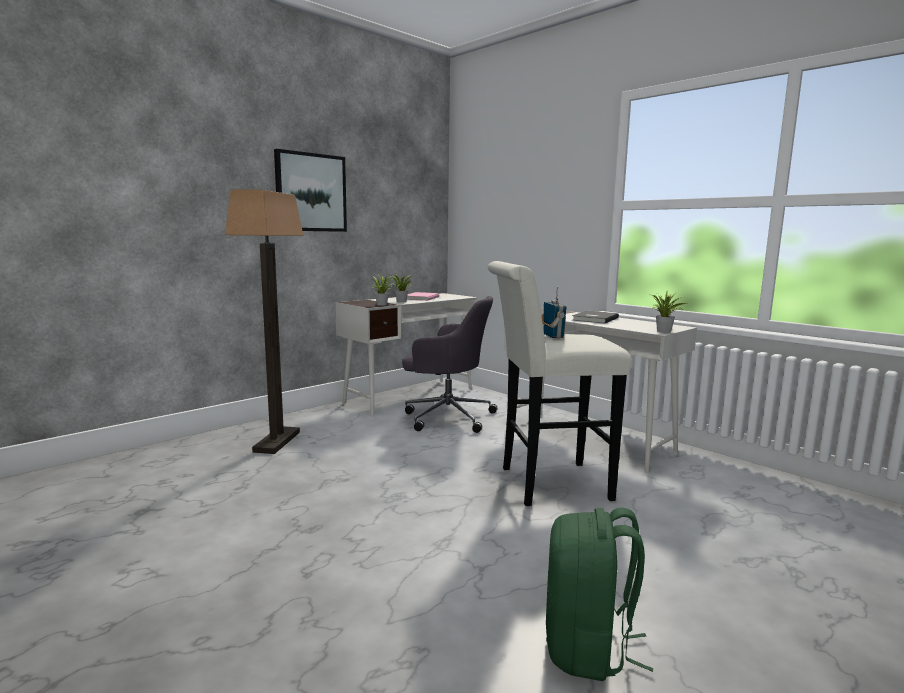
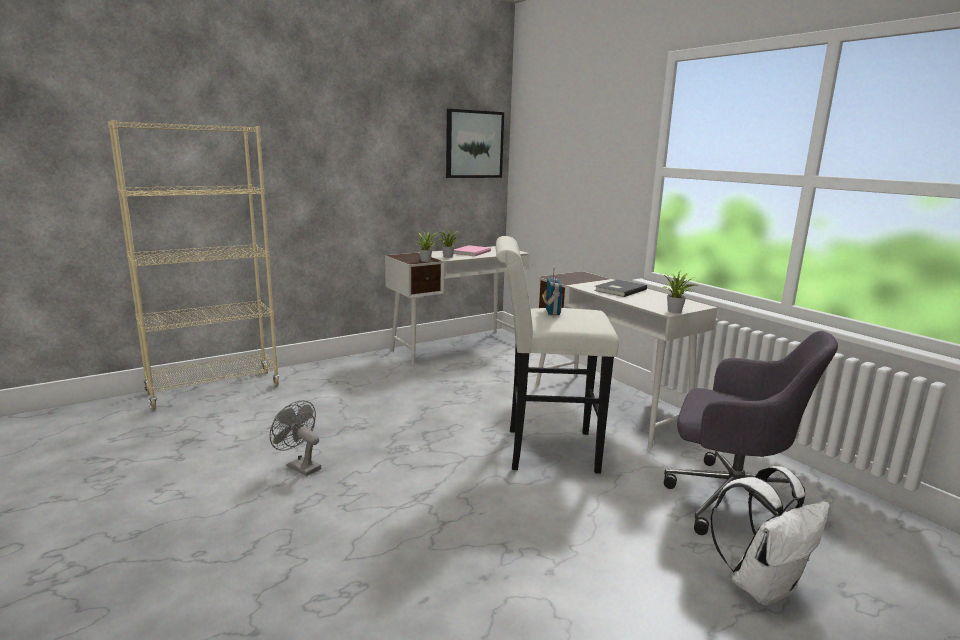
camera: 10 degrees right, 5 degrees up
floor lamp [225,189,303,454] -> none
picture [274,149,347,232] -> picture moved to [446,109,504,178]
grey office chair [402,296,497,433] -> grey office chair moved to [664,331,838,535]
green backpack [546,508,653,681] -> none
none -> beige bookcase [108,120,280,410]
none -> grey fan [270,400,321,476]
none -> white backpack [710,466,830,605]

